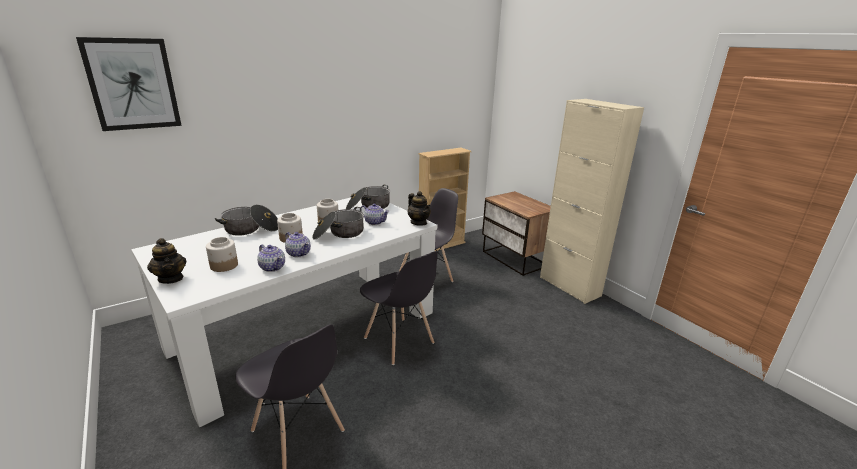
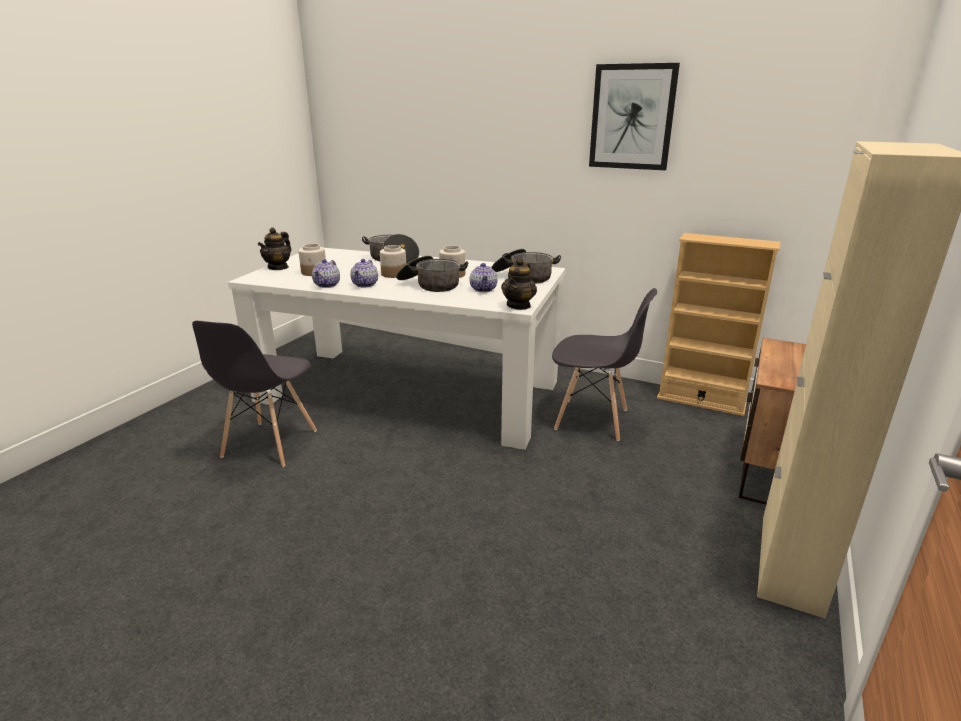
camera: 60 degrees right, 0 degrees up
picture [76,37,182,131] -> picture moved to [589,63,680,170]
grey chair [360,251,438,365] -> none

